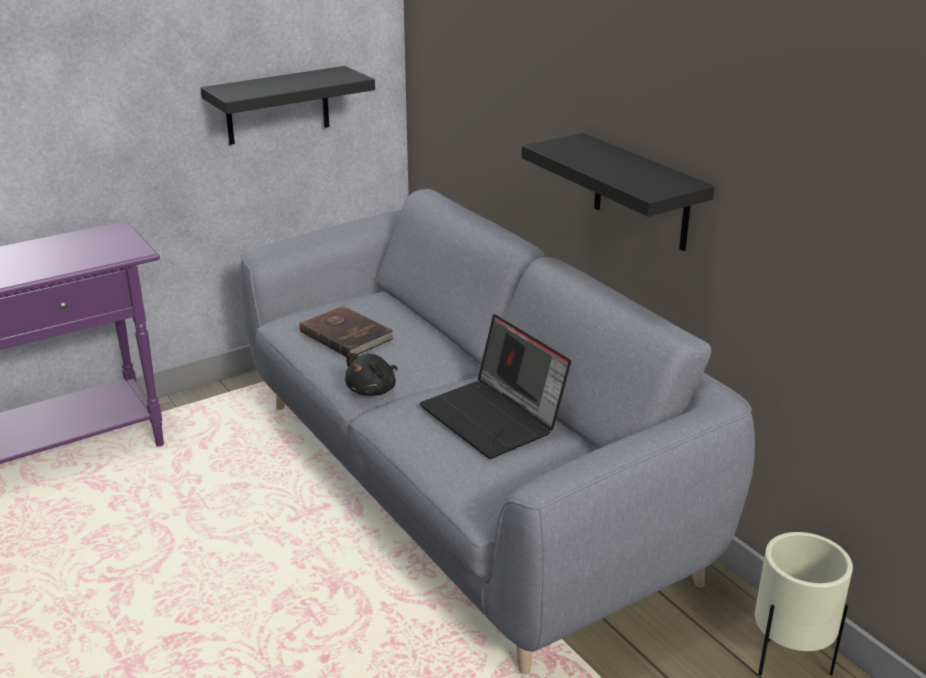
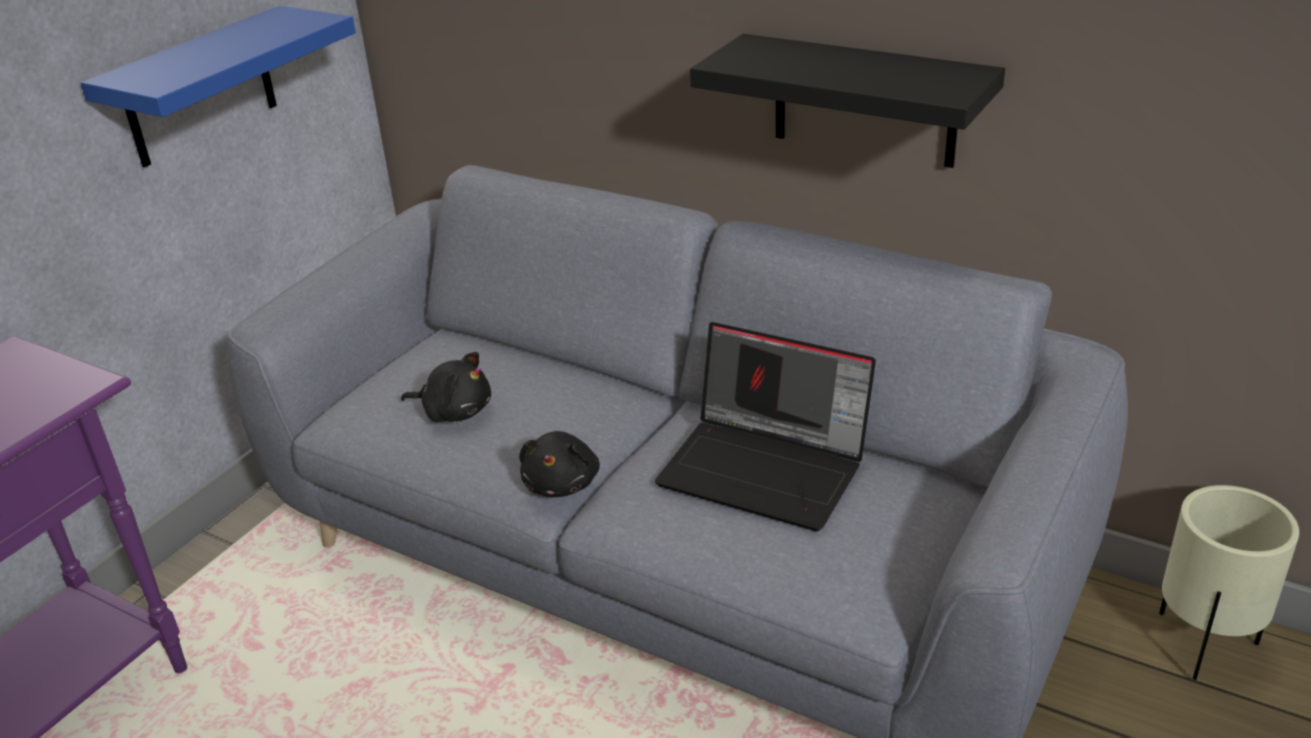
camera: 25 degrees left, 5 degrees up
black shelf [201,66,375,145] -> blue shelf [80,6,356,167]
brown book [299,306,394,357] -> black plush toy [401,352,491,422]

